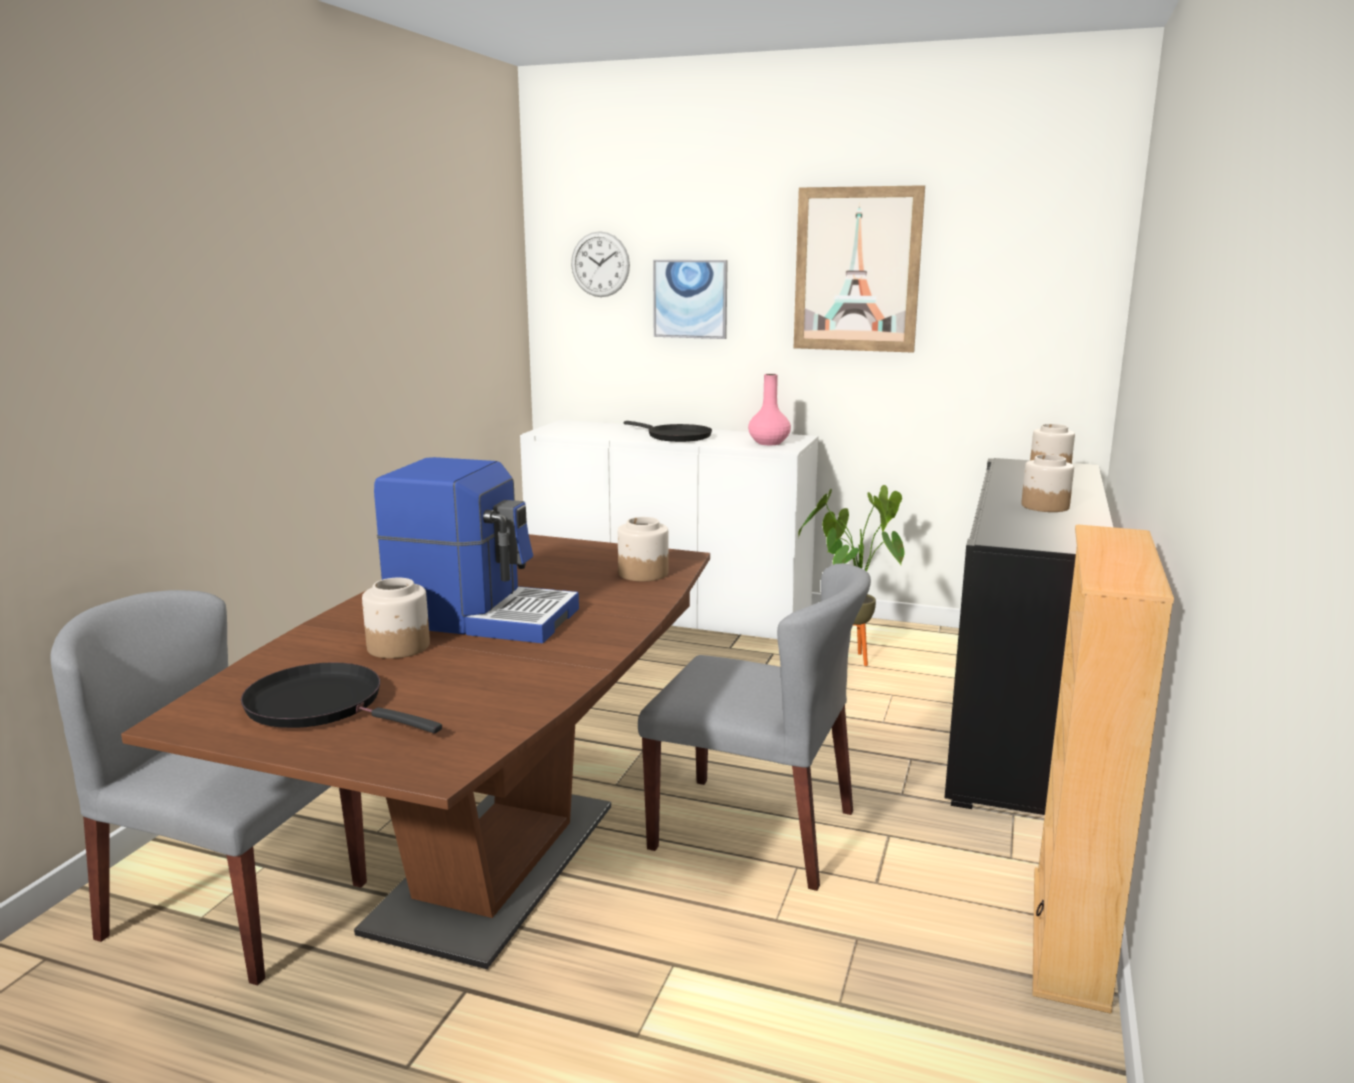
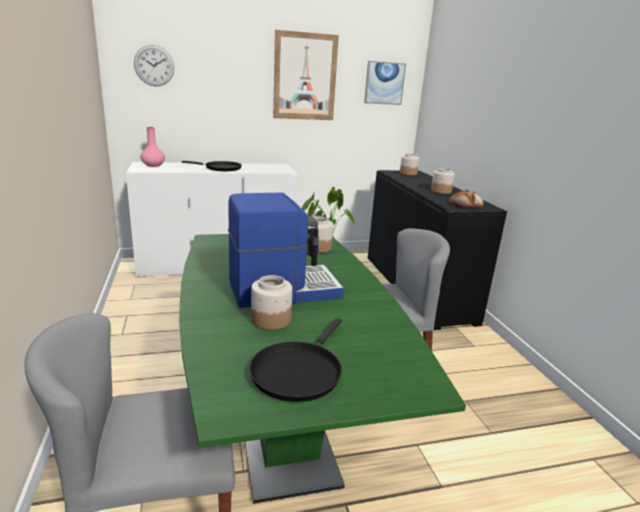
camera: 35 degrees left, 5 degrees up
brown dining table [121,534,710,969] -> green dining table [179,234,466,504]
black frying pan [241,662,442,733] -> black frying pan turned 60 degrees counterclockwise [249,318,342,402]
picture [653,260,728,339] -> picture moved to [364,61,406,105]
pink vase [748,374,791,445] -> pink vase moved to [140,127,165,167]
beige bookcase [1032,525,1174,1013] -> none
none -> bread [449,190,484,208]

